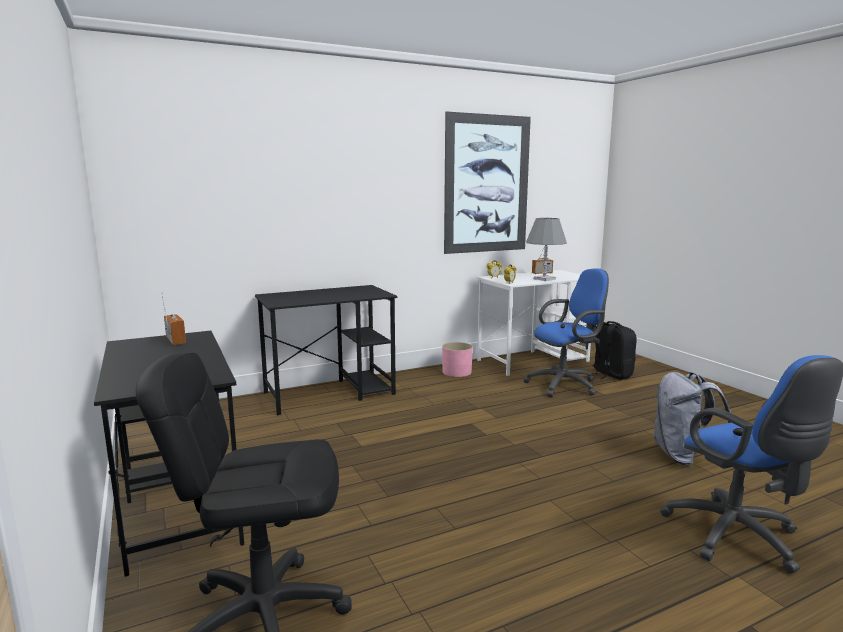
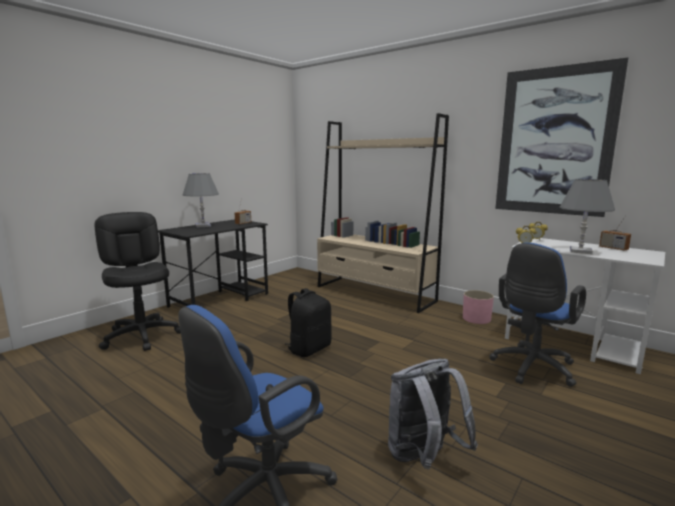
camera: 65 degrees right, 0 degrees up
black desk [255,285,397,415] -> beige bookcase [317,113,449,313]
blue office chair [523,268,609,397] -> blue office chair turned 90 degrees clockwise [489,242,586,387]
black backpack [592,321,636,380] -> black backpack moved to [285,288,332,357]
none -> grey table lamp [183,173,219,228]

